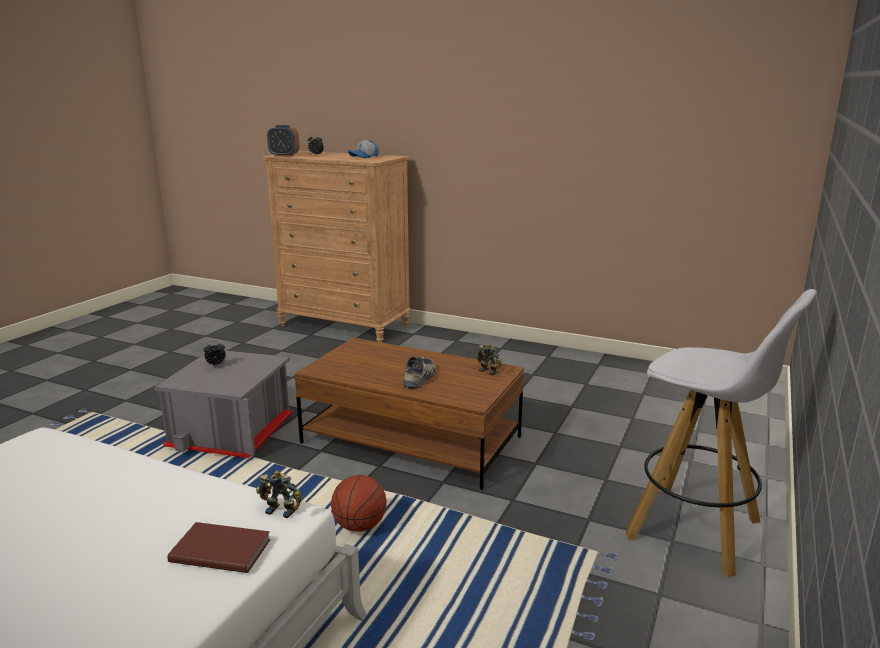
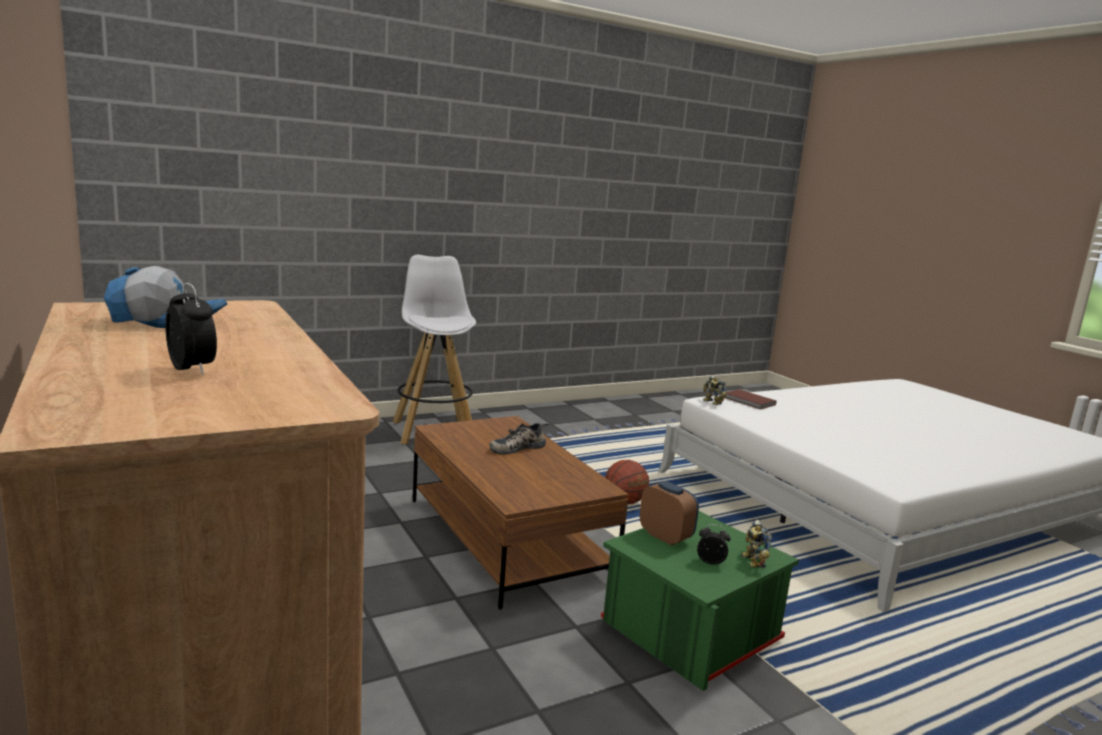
camera: 145 degrees left, 5 degrees down
grey storage box [154,350,293,458] -> green storage box [601,511,799,691]
alarm clock [267,125,299,157] -> alarm clock moved to [640,481,699,545]
toy robot [476,344,502,375] -> toy robot moved to [741,520,772,568]

